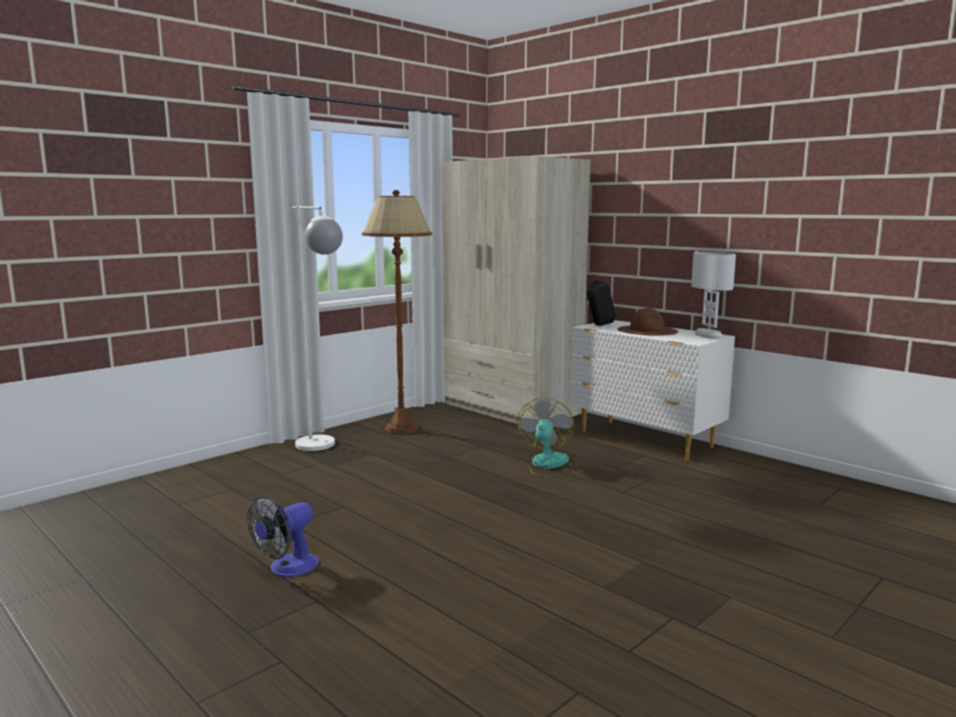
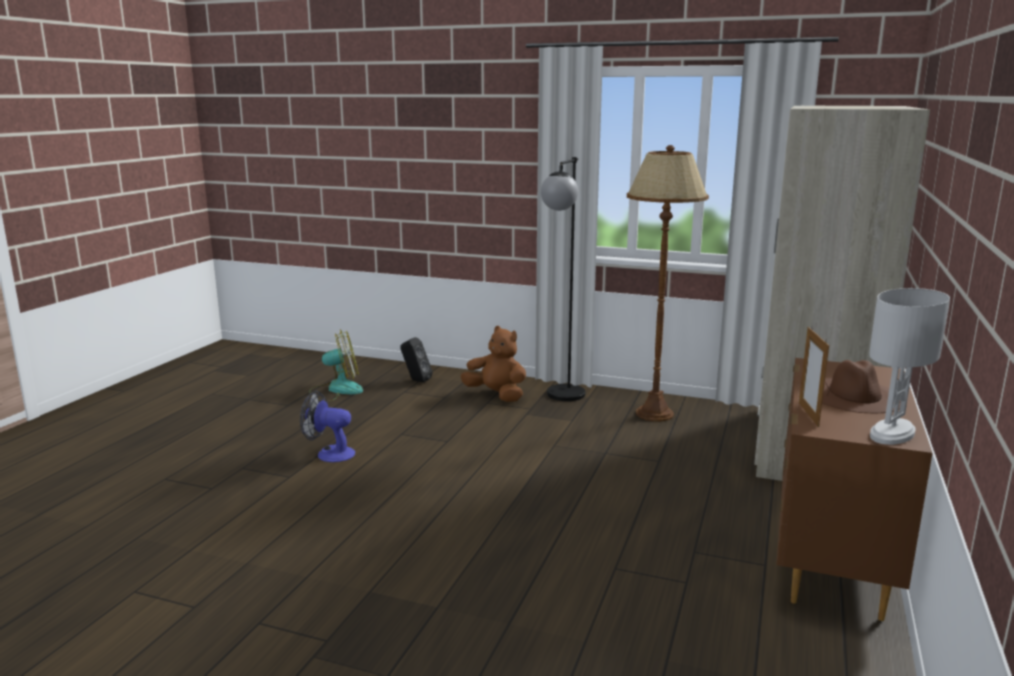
camera: 65 degrees right, 5 degrees up
white floor lamp [291,205,343,451] -> black floor lamp [541,157,585,401]
fan [517,398,583,477] -> fan moved to [309,329,363,402]
white dresser [570,320,735,460] -> brown dresser [776,358,932,621]
black speaker [587,280,616,326] -> black speaker moved to [400,337,433,382]
none -> brown plush toy [461,326,526,402]
none -> picture frame [799,327,829,427]

